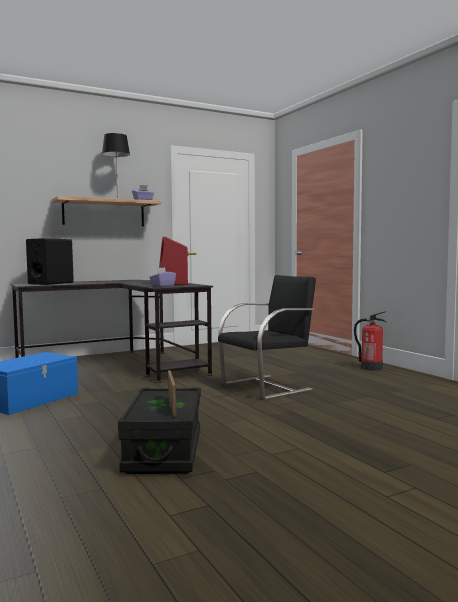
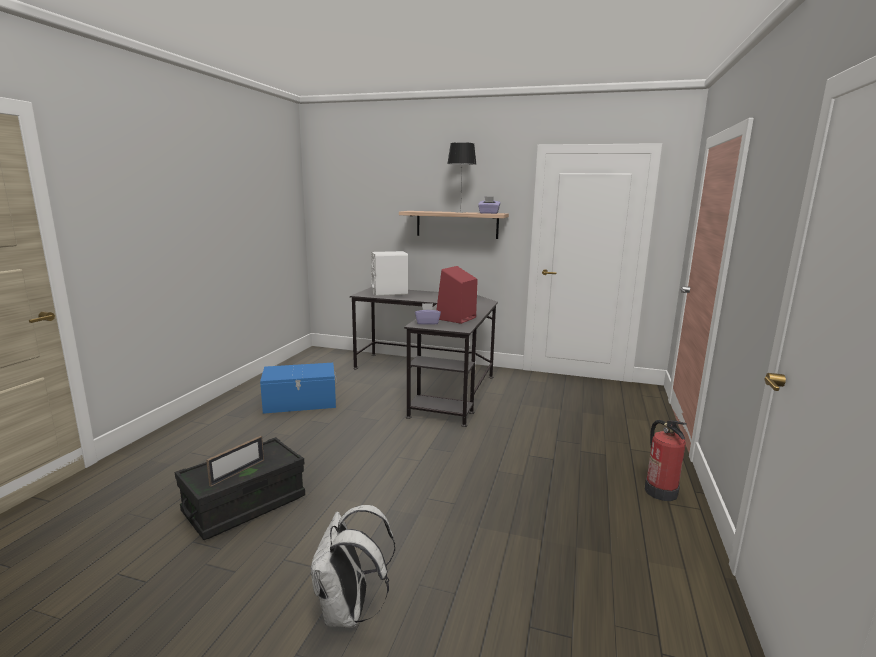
camera: 45 degrees right, 10 degrees up
black speaker [26,238,74,285] -> white speaker [371,251,408,296]
black chair [218,275,316,400] -> none
none -> white backpack [311,505,395,628]

